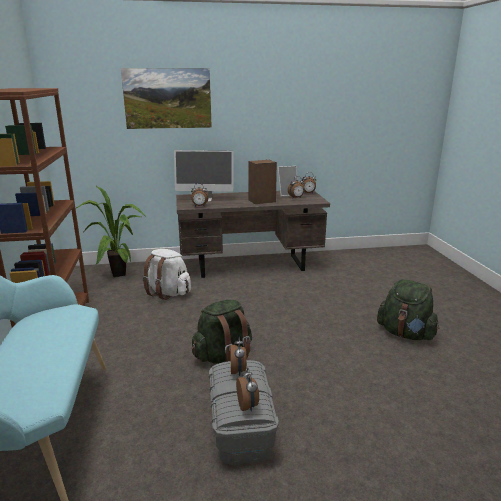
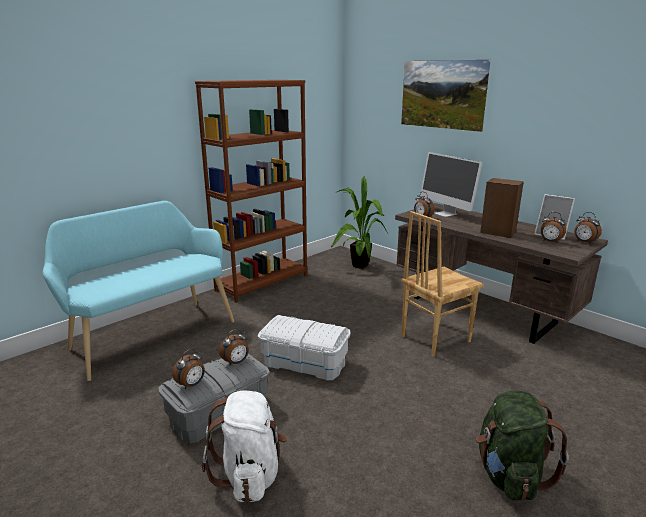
camera: 55 degrees right, 0 degrees up
white backpack [143,249,191,300] -> white backpack moved to [202,390,287,503]
green backpack [192,300,252,364] -> white storage box [258,315,351,381]
none -> brown chair [401,211,484,357]

